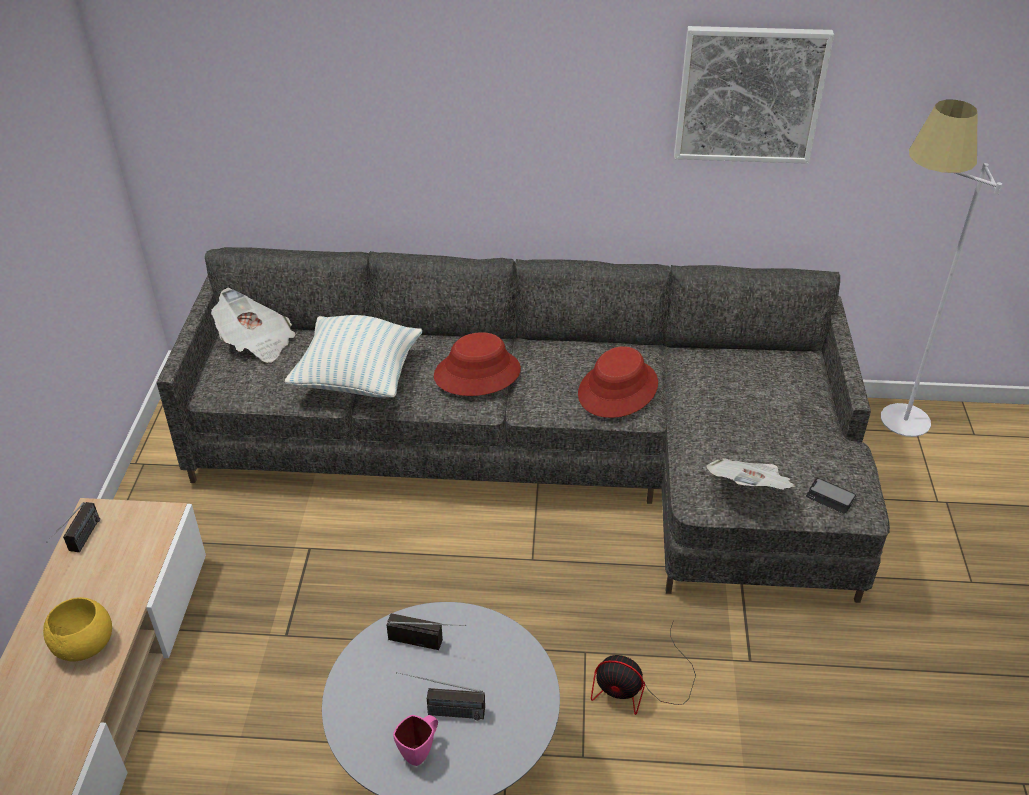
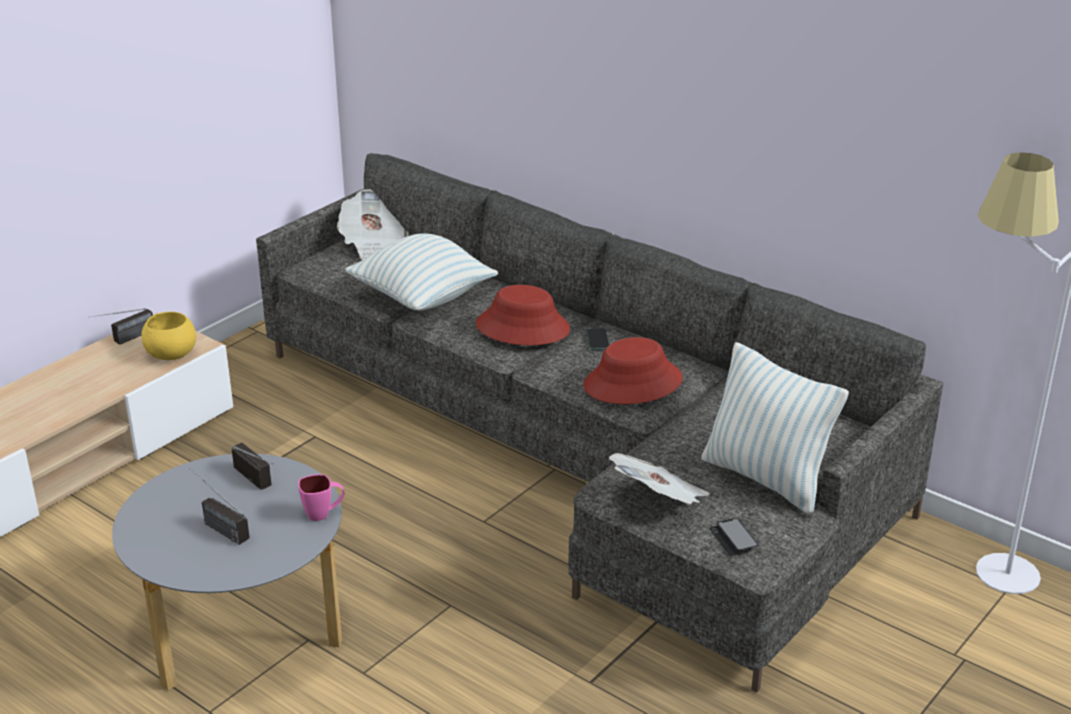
camera: 35 degrees right, 10 degrees down
yellow bowl [43,597,112,662] -> yellow bowl moved to [142,312,196,360]
pink mug [393,715,438,766] -> pink mug moved to [298,474,344,521]
fan [591,623,696,715] -> none
picture [674,26,834,164] -> none
none -> phone [586,328,609,350]
none -> pillow [701,342,849,514]

